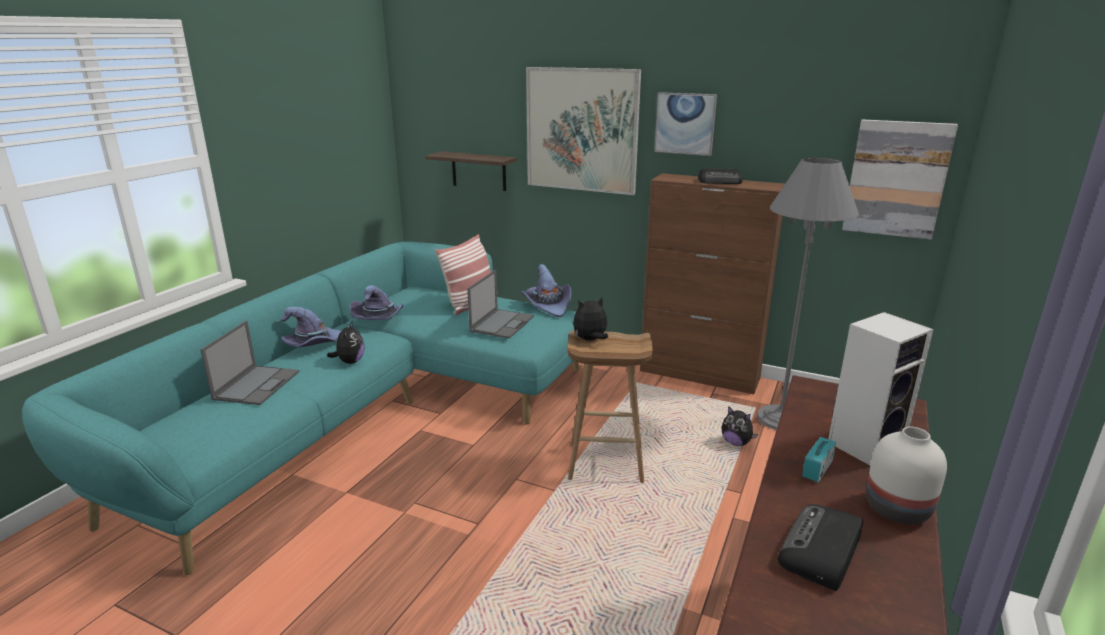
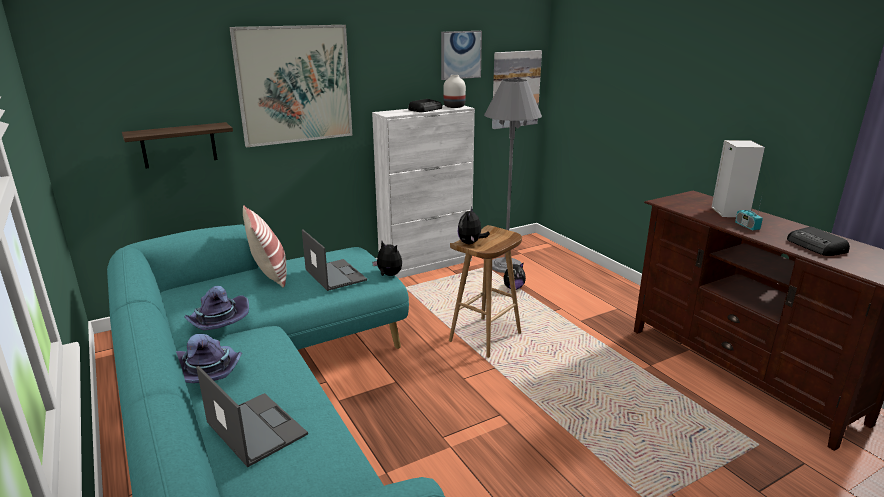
camera: 55 degrees left, 0 degrees up
plush toy [327,322,365,364] -> plush toy moved to [372,241,402,276]
purple hat [521,264,572,317] -> none
brown cabinet [640,173,785,394] -> white cabinet [372,105,475,279]
picture [654,92,717,156] -> picture moved to [441,31,482,80]
white vase [866,427,947,524] -> white vase moved to [443,75,466,108]

